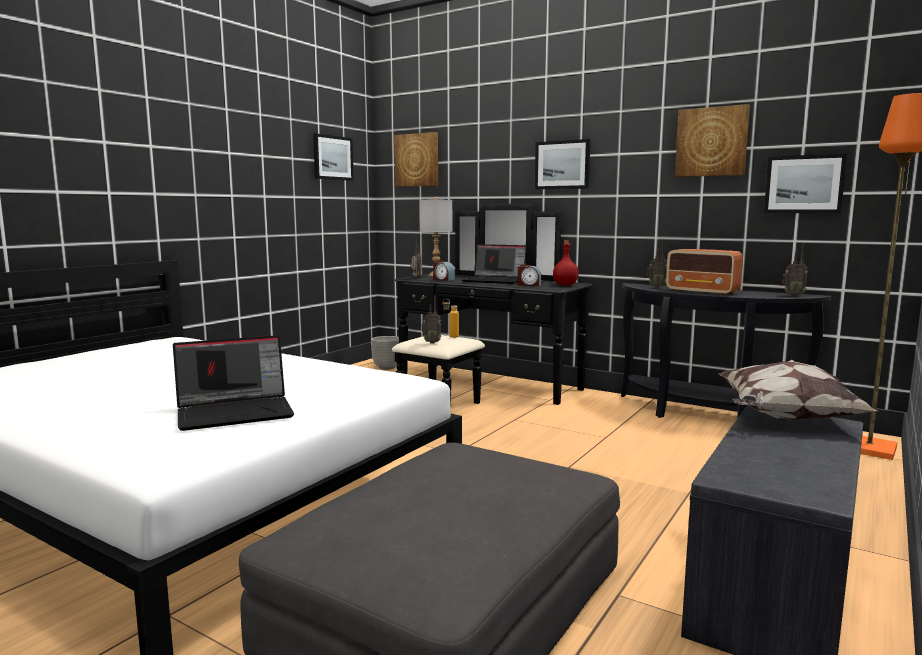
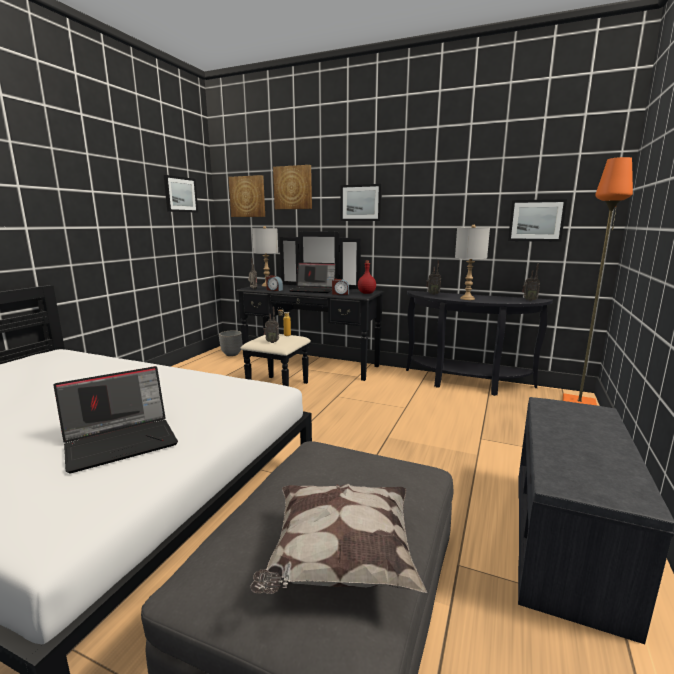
camera: 10 degrees left, 5 degrees up
radio [666,249,743,296] -> grey table lamp [455,225,490,300]
picture [675,104,750,177] -> picture moved to [273,165,312,209]
pillow [719,360,877,420] -> pillow moved to [250,484,427,594]

